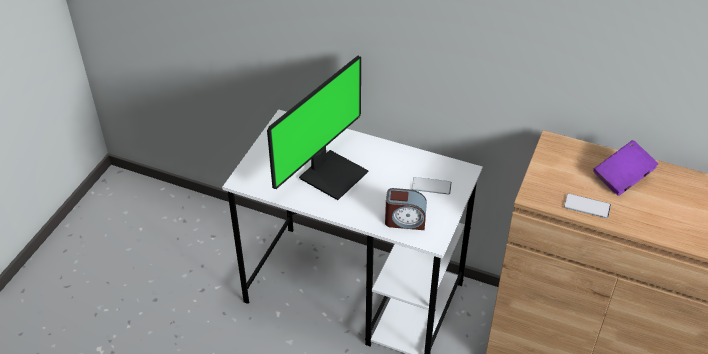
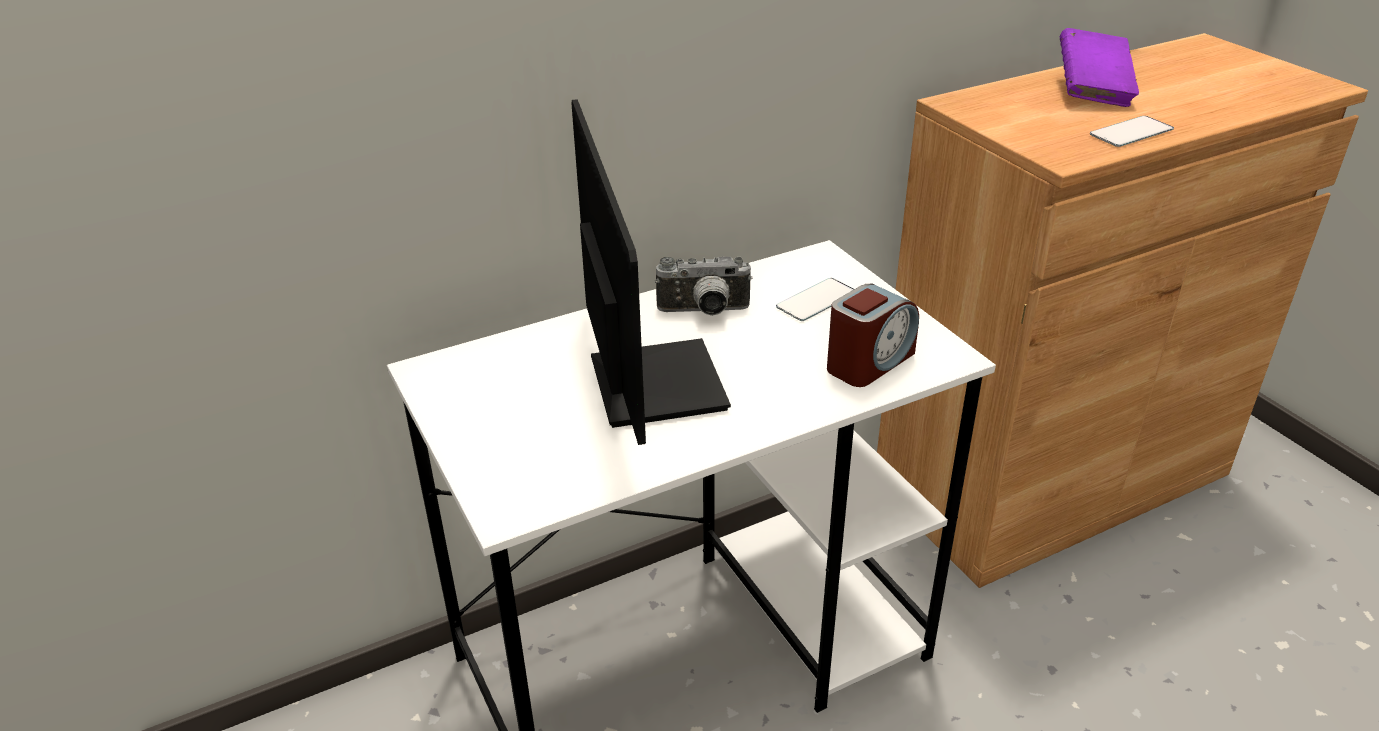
camera: 50 degrees left, 10 degrees down
none -> camera [655,256,753,316]

